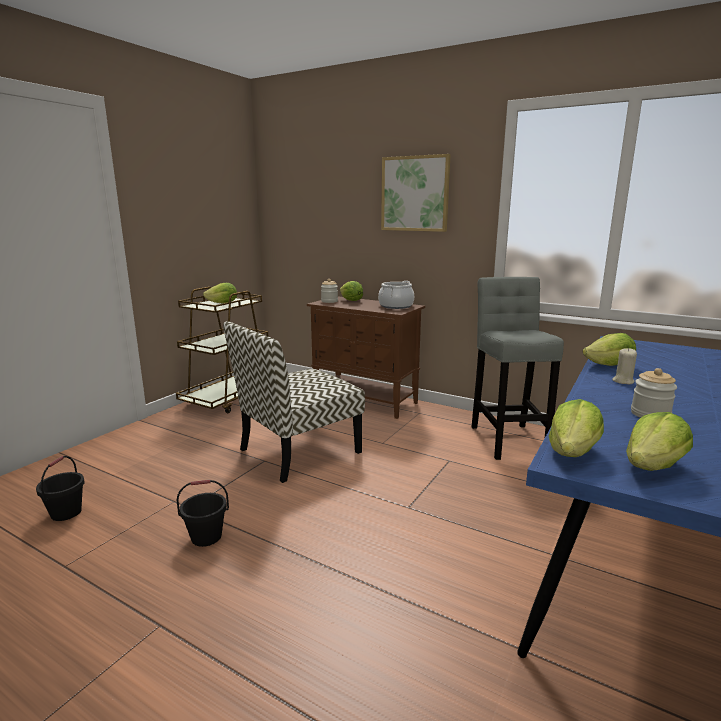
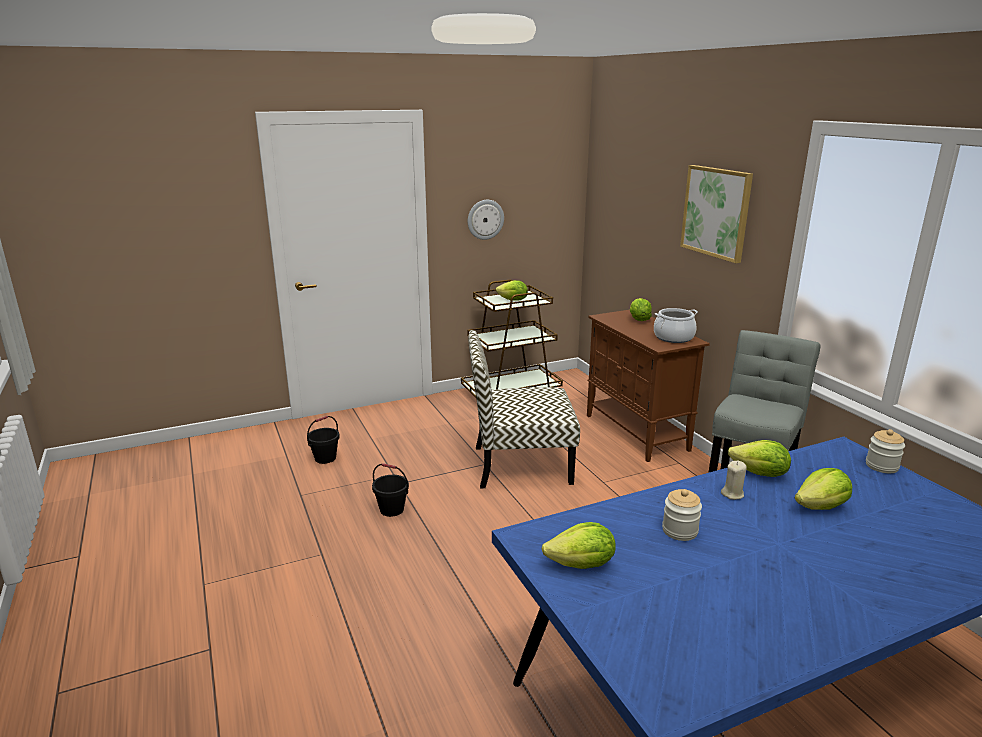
camera: 35 degrees right, 5 degrees up
jar [321,279,338,303] -> jar moved to [866,429,905,473]
lettuce [549,399,604,457] -> lettuce moved to [795,468,852,510]
none -> wall clock [468,200,504,240]

